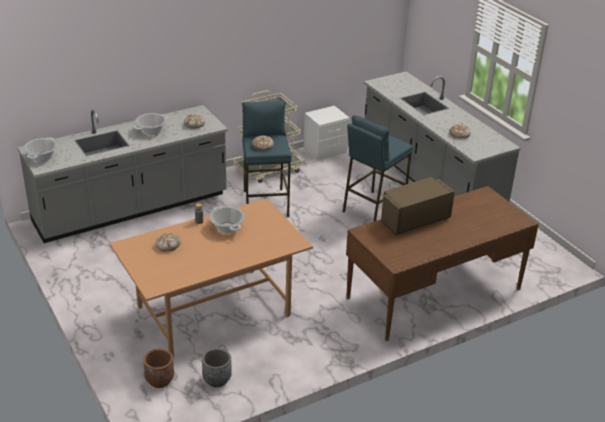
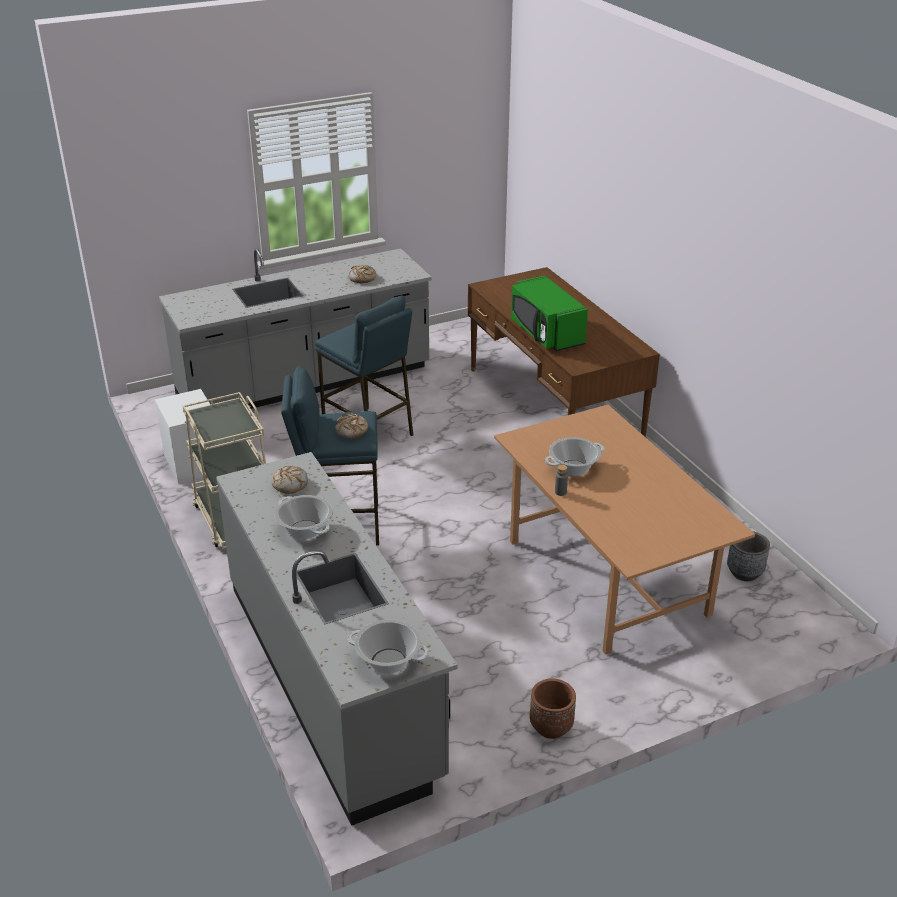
camera: 85 degrees left, 0 degrees up
brown planter [143,349,174,388] -> brown planter moved to [530,678,576,739]
bread [156,233,181,251] -> none
brown microwave [381,177,455,235] -> green microwave [511,275,588,351]

